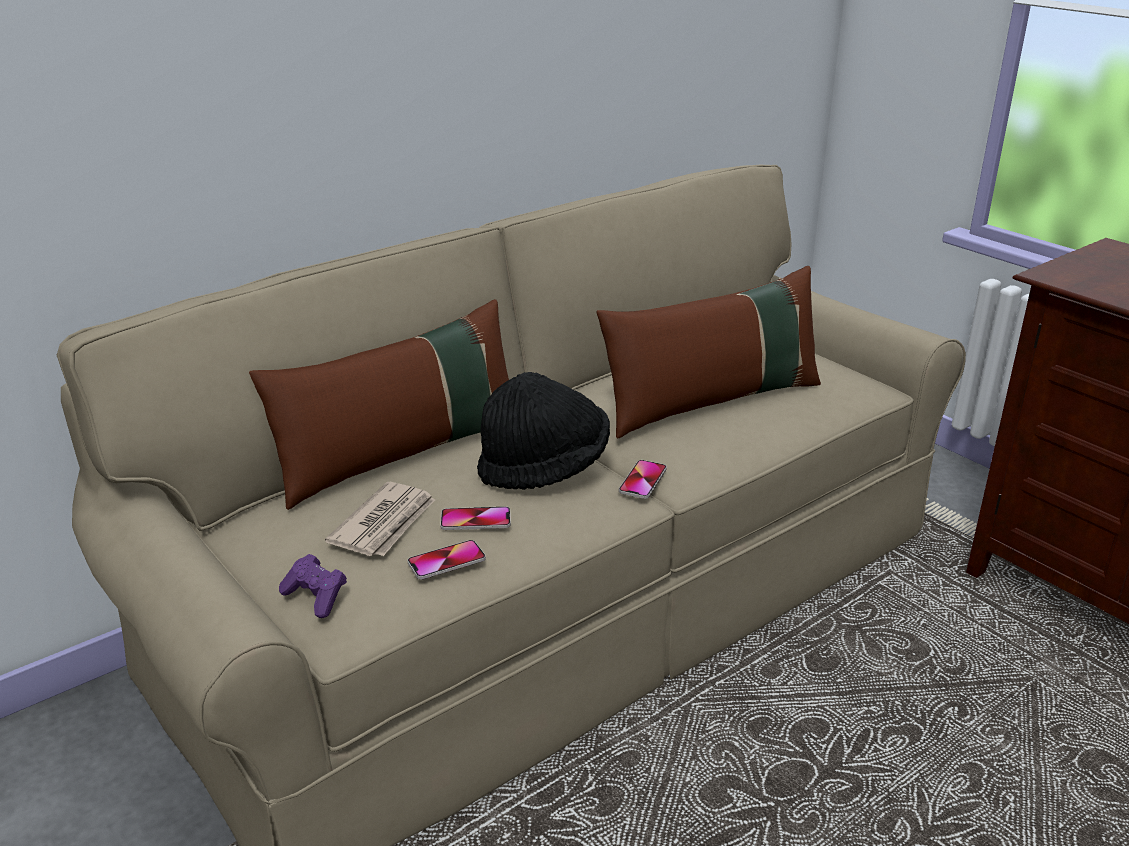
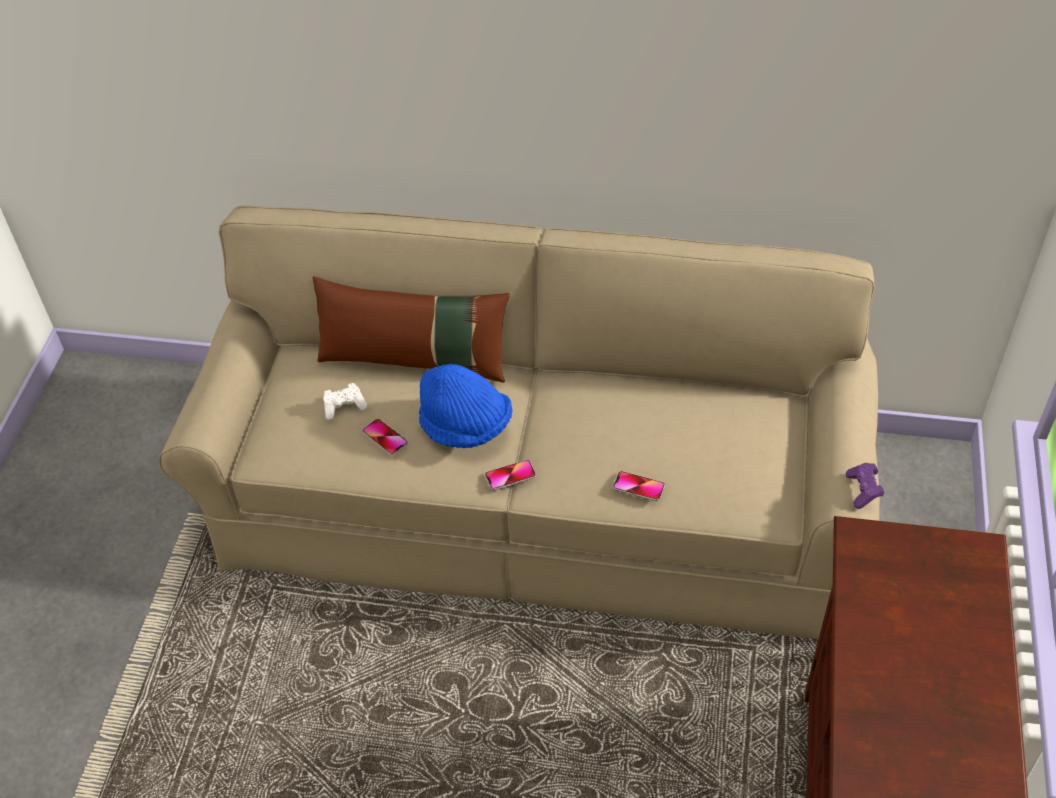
camera: 50 degrees right, 20 degrees up
purple game controller [279,554,347,618] -> purple game controller moved to [846,463,884,509]
newspaper [325,482,435,556] -> white game controller [323,383,367,420]
phone [407,540,486,579] -> phone moved to [613,471,665,501]
black hat [477,372,610,490] -> blue hat [419,364,512,448]
brown pillow [596,266,821,438] -> none

